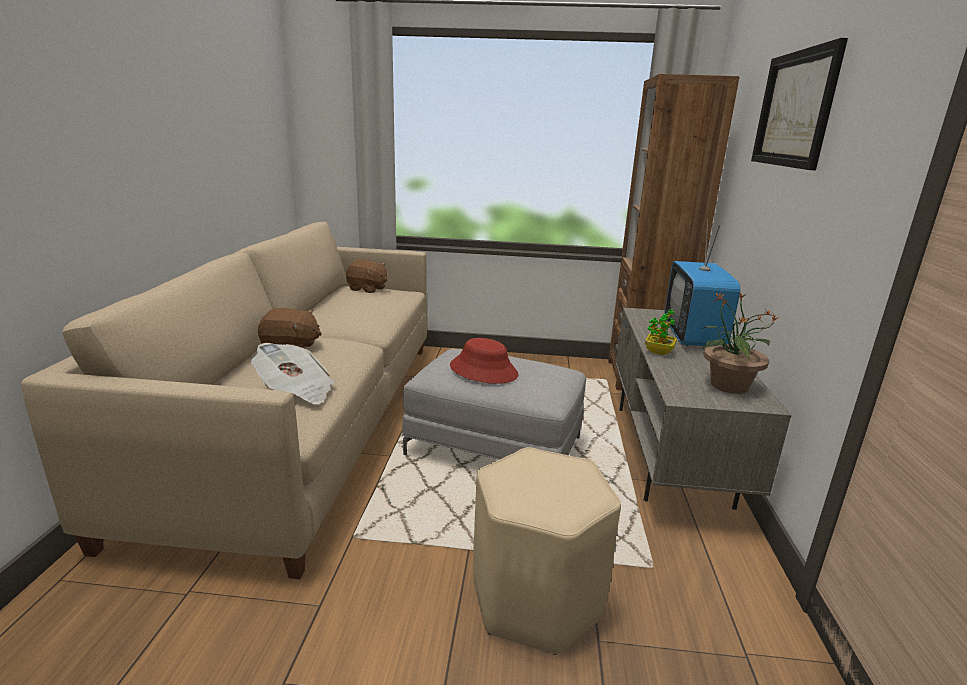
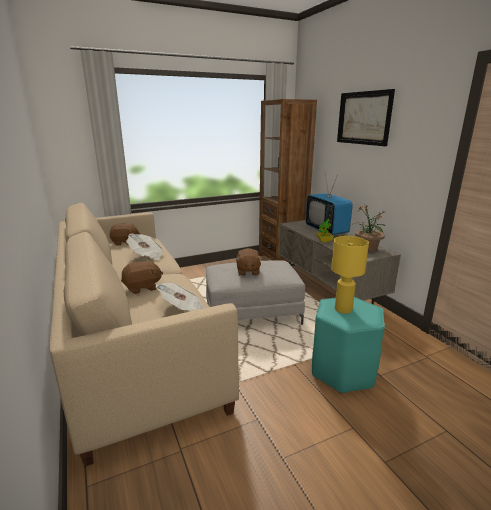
camera: 30 degrees left, 0 degrees up
red hat [450,338,519,384] -> brown plush toy [236,248,262,276]
beige stool [473,447,621,655] -> turquoise stool [312,297,385,394]
none -> newspaper [126,234,164,260]
none -> yellow table lamp [331,236,369,314]

